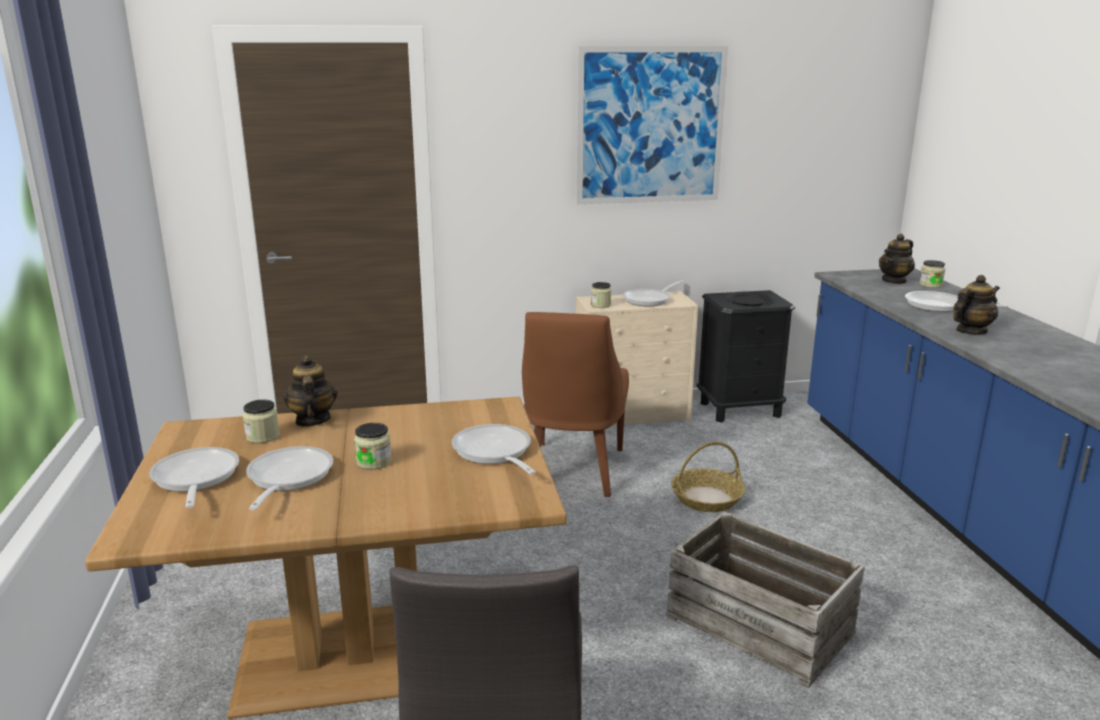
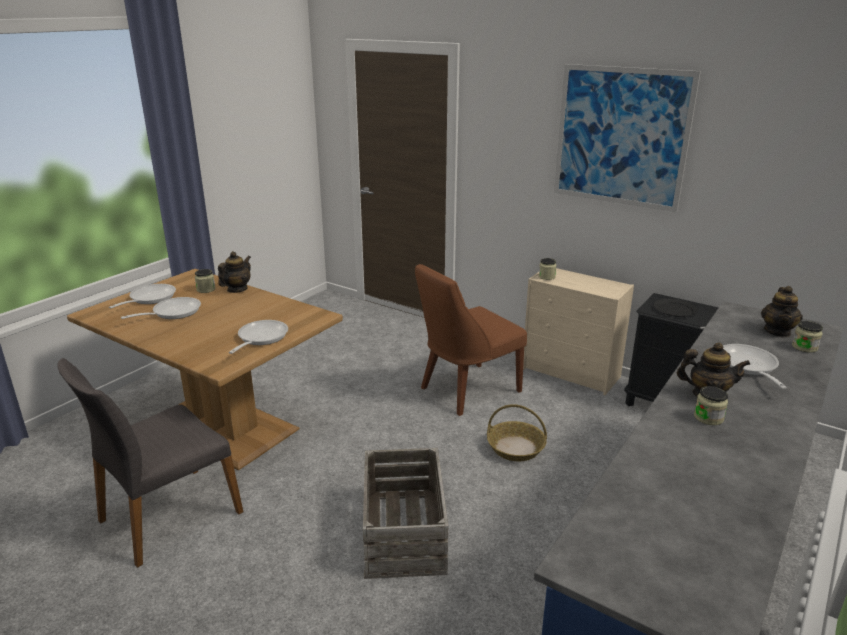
camera: 45 degrees right, 5 degrees up
jar [354,423,392,470] -> jar moved to [694,386,728,425]
frying pan [623,280,684,307] -> none
teapot [879,234,915,284] -> teapot turned 75 degrees counterclockwise [761,286,803,337]

